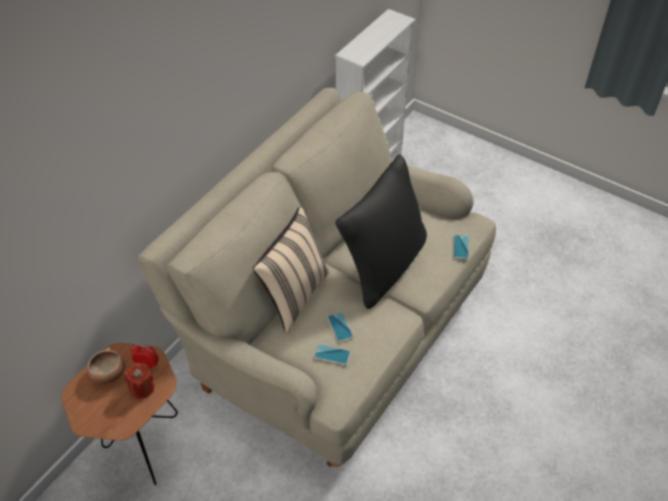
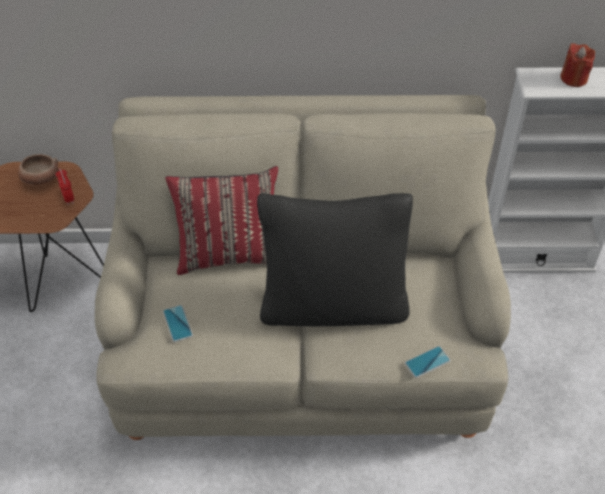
camera: 55 degrees right, 0 degrees up
red candle [124,363,154,399] -> red candle moved to [560,43,595,87]
beige pillow [253,207,330,334] -> red pillow [165,166,278,275]
phone [327,312,354,342] -> none

